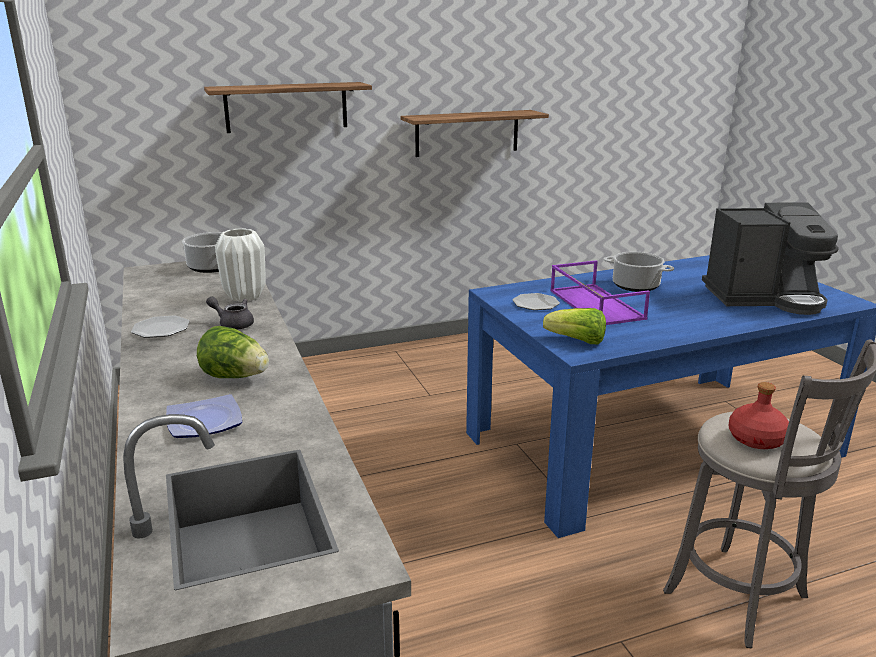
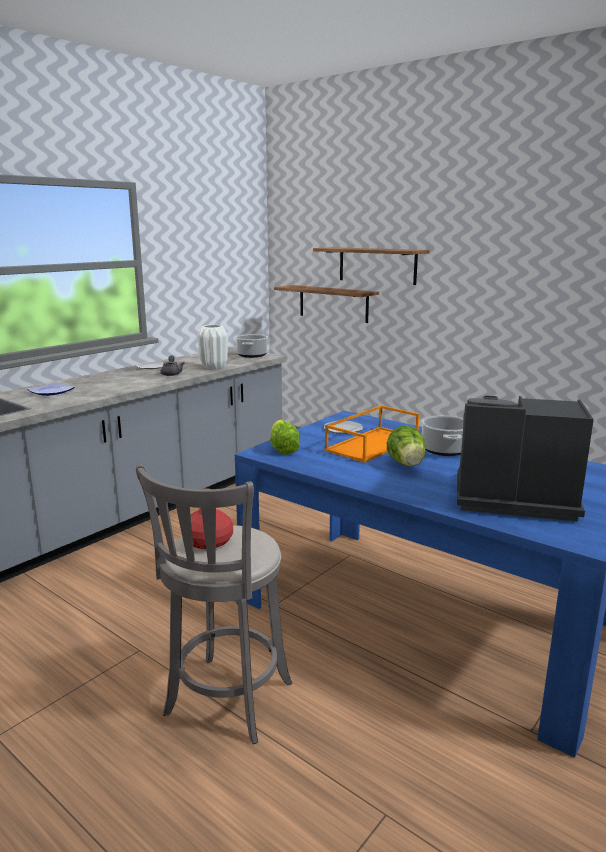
camera: 60 degrees right, 5 degrees down
lettuce [197,326,269,378] -> lettuce moved to [387,425,426,467]
shelf [400,110,549,157] -> shelf moved to [274,285,379,323]
purple tray [550,260,650,325] -> orange tray [325,405,419,463]
coffee machine [702,202,839,315] -> coffee machine turned 135 degrees clockwise [457,396,594,521]

